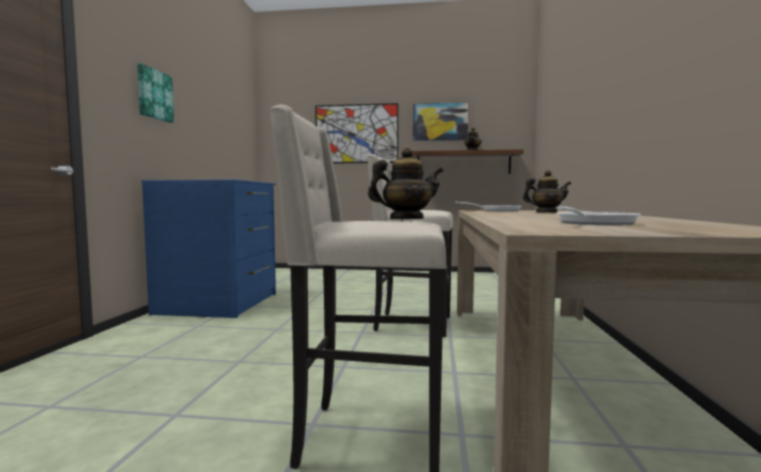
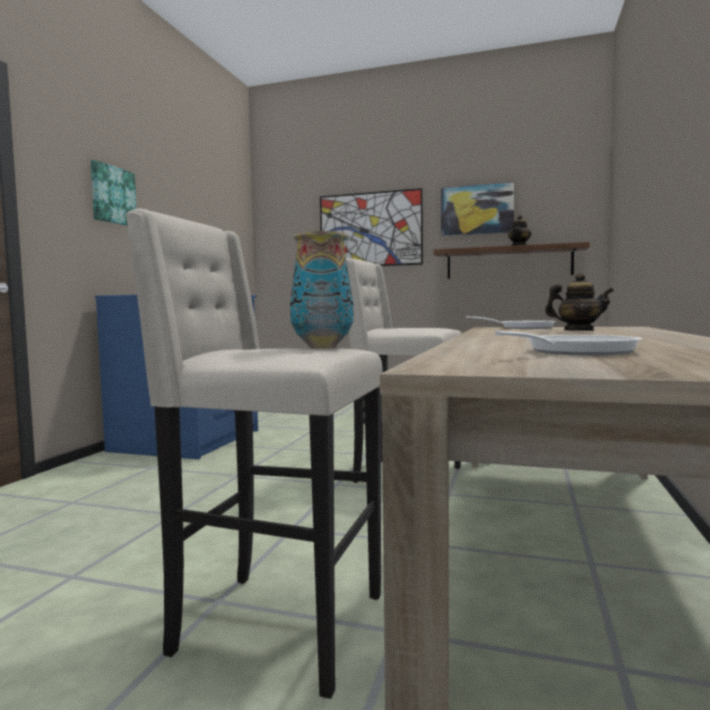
camera: 10 degrees right, 0 degrees up
teapot [368,148,443,219] -> vase [290,231,354,348]

